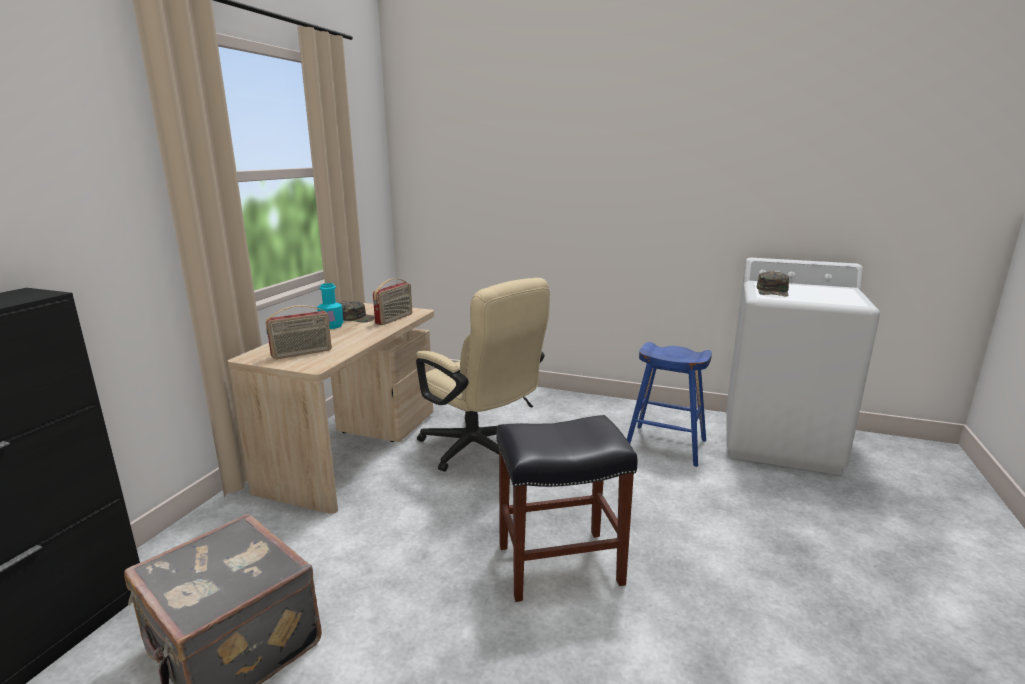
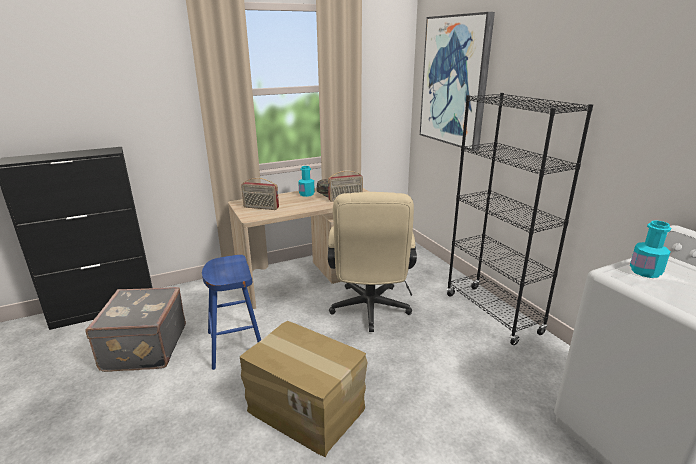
camera: 45 degrees right, 5 degrees up
black stool [496,415,638,602] -> cardboard box [240,321,367,458]
blue stool [627,342,712,467] -> blue stool moved to [202,255,261,370]
green cap [757,271,789,297] -> turquoise bottle [630,220,671,278]
none -> picture [420,12,495,151]
none -> black bookcase [447,93,593,345]

